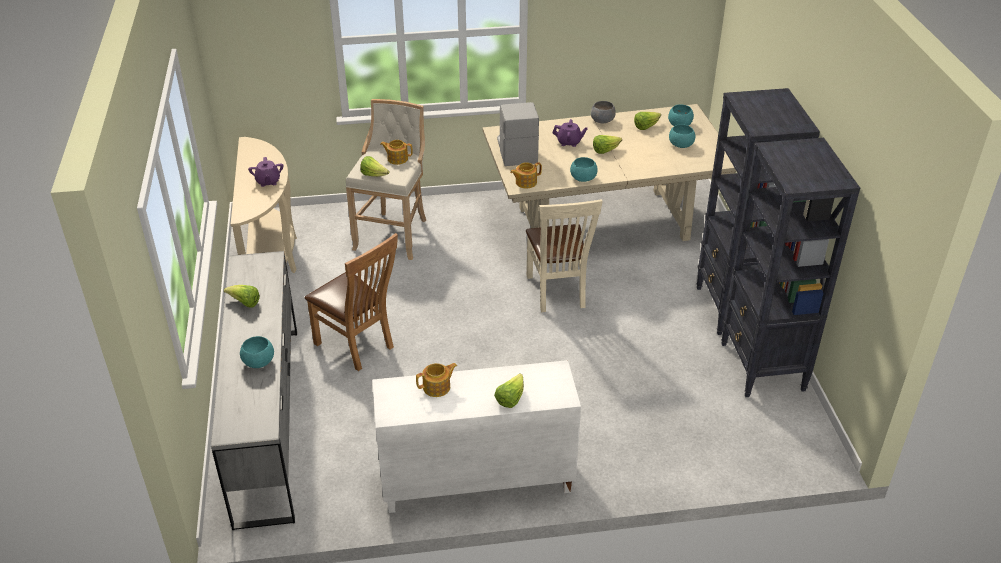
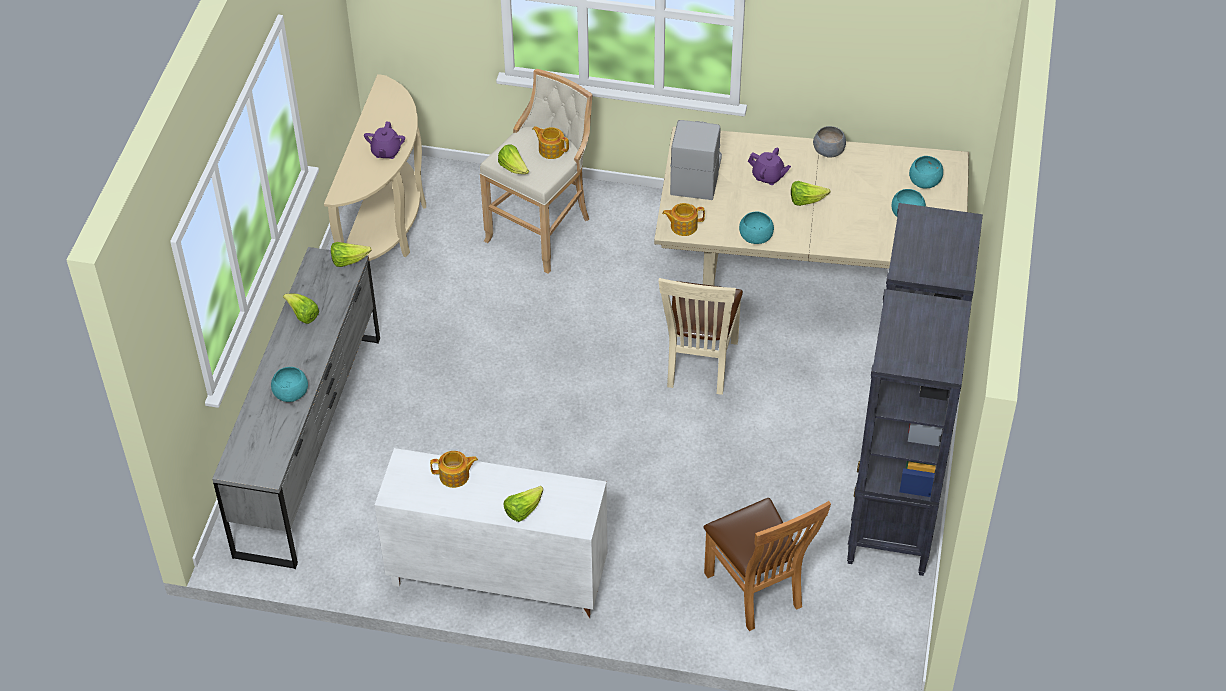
camera: 20 degrees right, 10 degrees up
brown chair [304,233,398,371] -> brown chair moved to [704,498,831,631]
lettuce [634,112,661,130] -> lettuce moved to [331,242,372,267]

